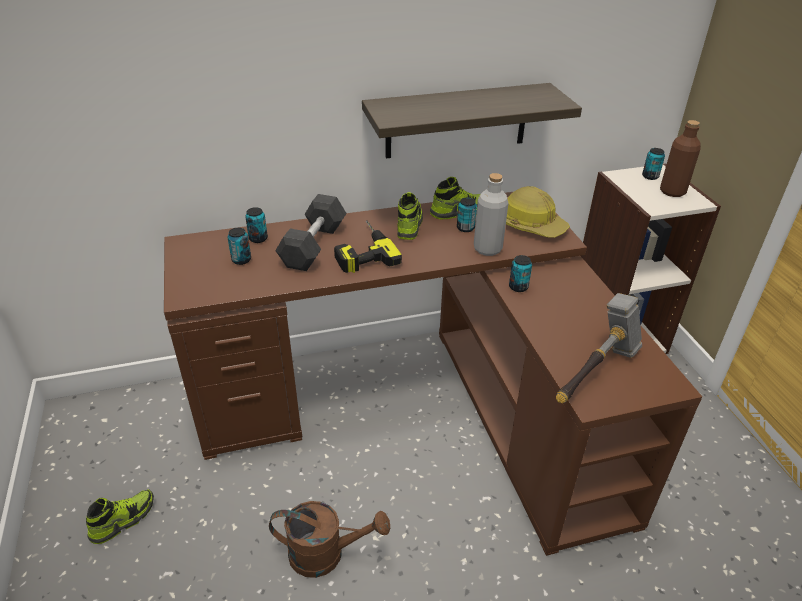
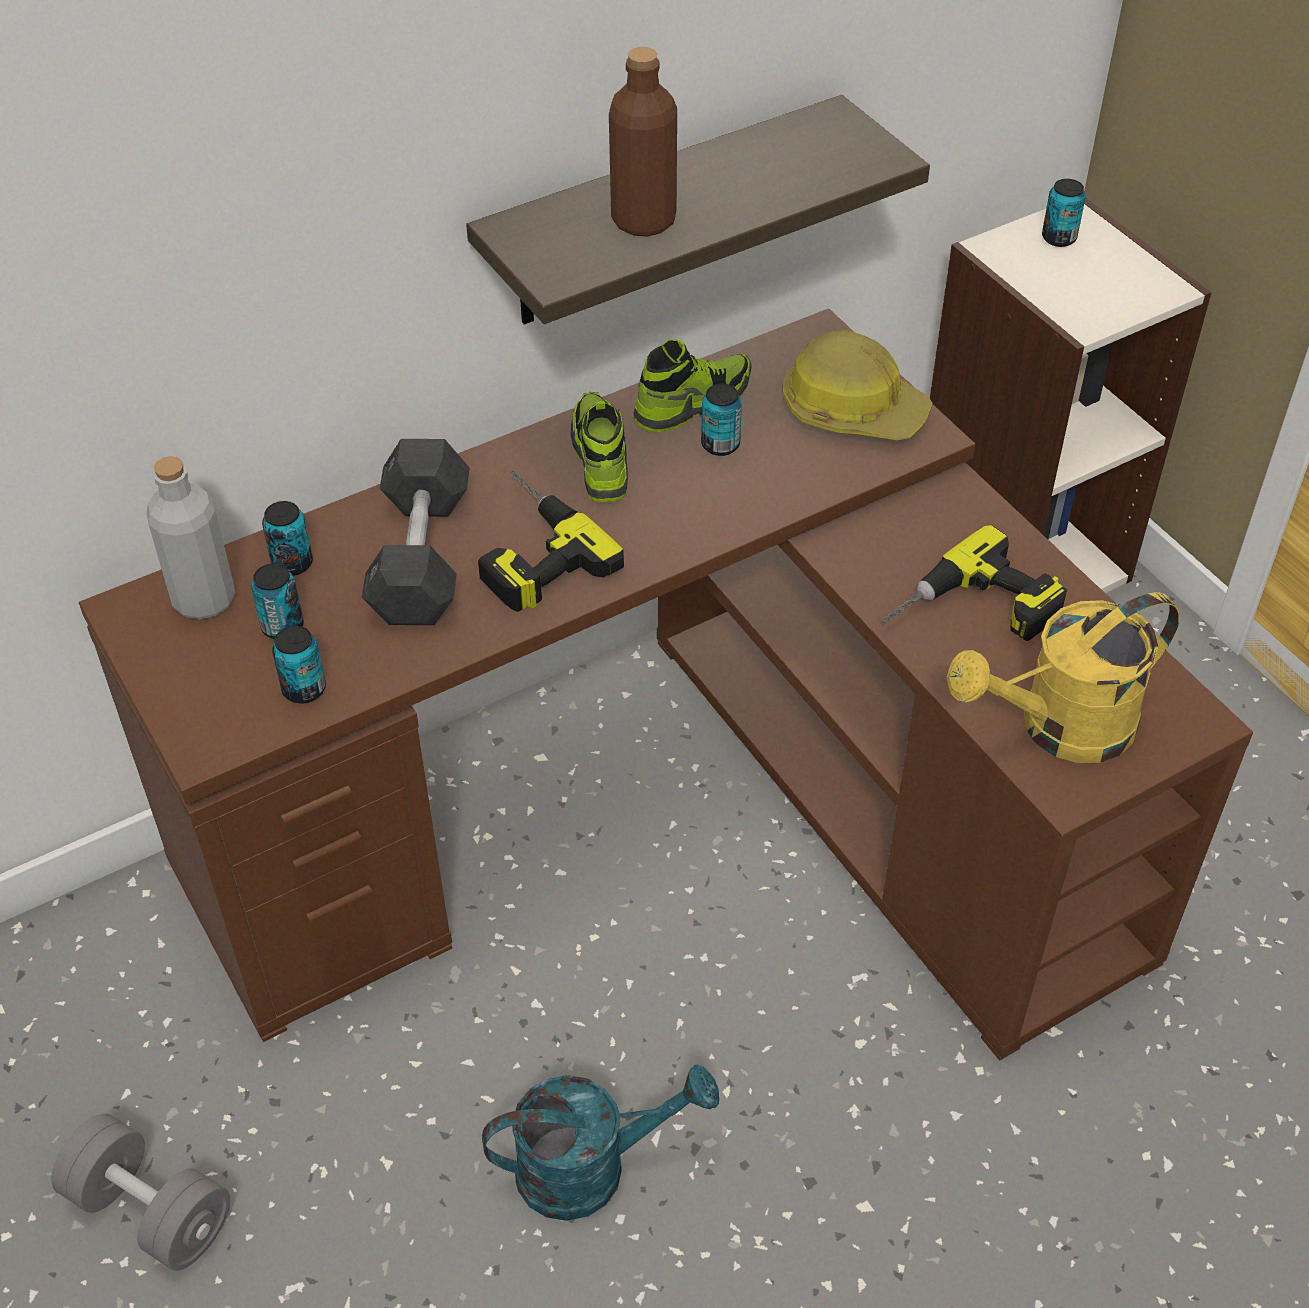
camera: 15 degrees left, 10 degrees up
shoe [86,489,154,544] -> grey dumbbell [51,1113,230,1271]
brown watering can [269,501,390,578] -> turquoise watering can [482,1065,719,1221]
grey bottle [474,173,508,256] -> grey bottle moved to [146,456,236,619]
can [509,255,532,292] -> can moved to [272,626,326,703]
hammer [556,293,642,403] -> yellow watering can [947,592,1180,763]
brown bottle [660,120,701,197] -> brown bottle moved to [609,47,677,237]
none -> power drill [882,525,1067,641]

